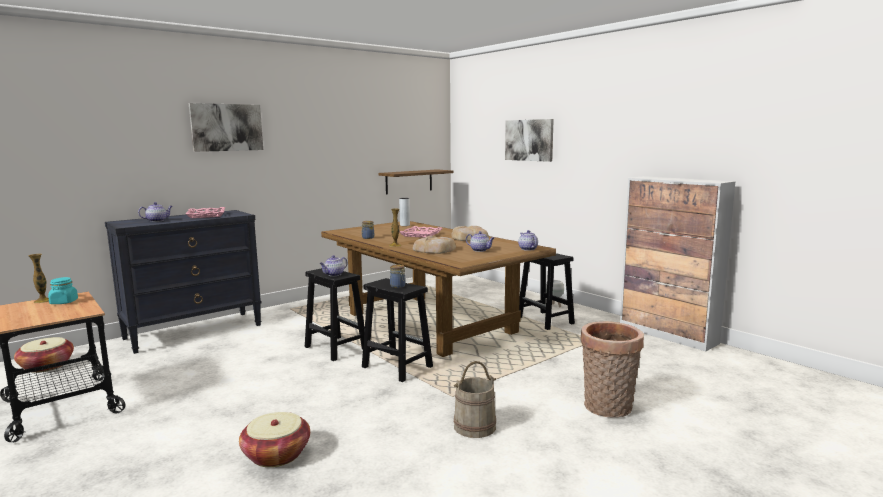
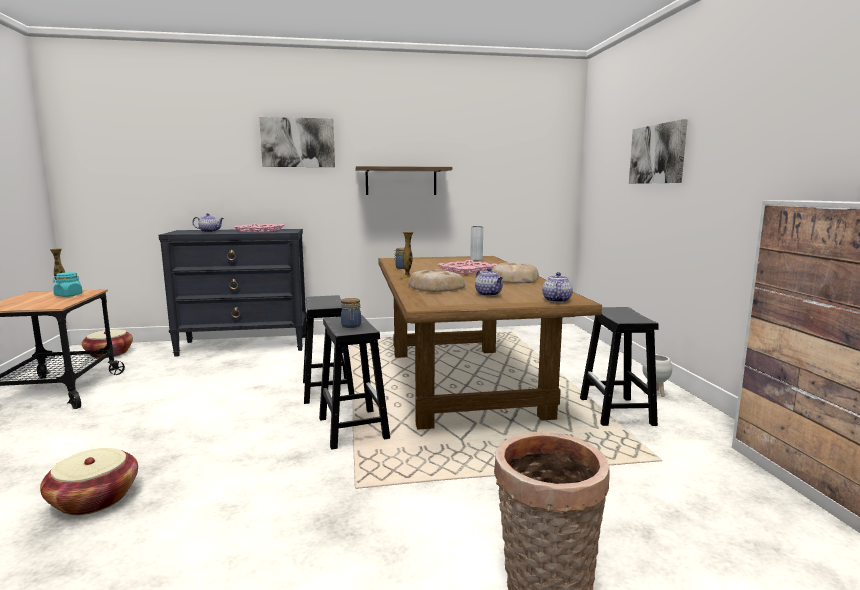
camera: 30 degrees right, 0 degrees up
teapot [319,255,348,276] -> none
shelf [379,169,453,194] -> shelf moved to [355,166,452,195]
beige bucket [454,361,496,438] -> none

